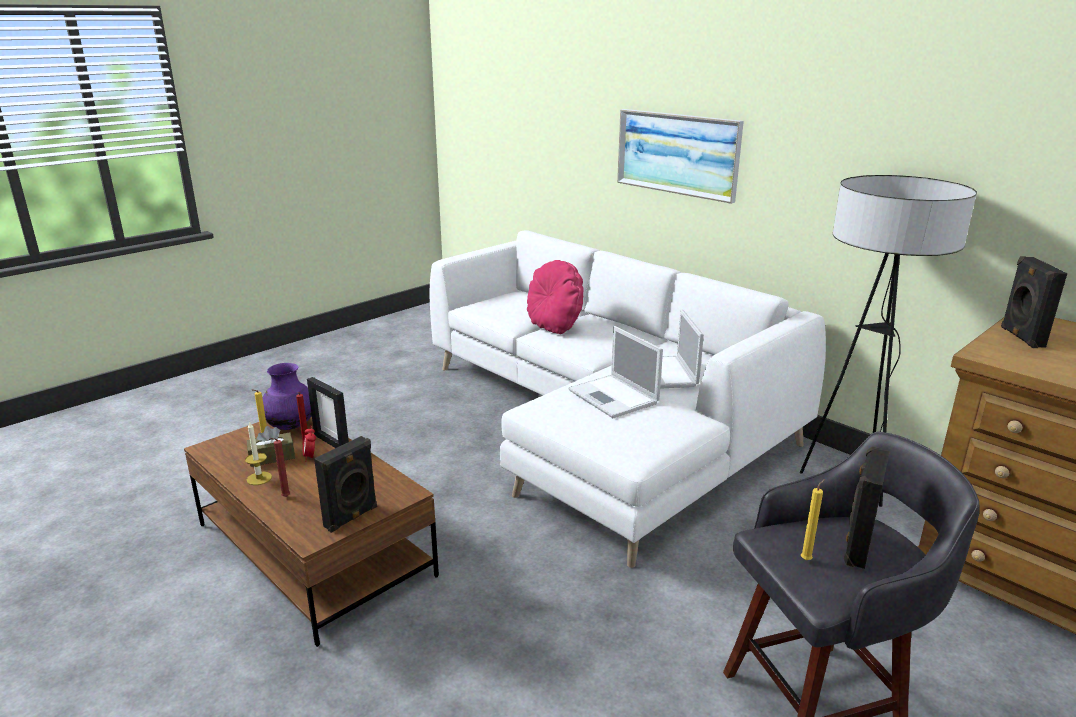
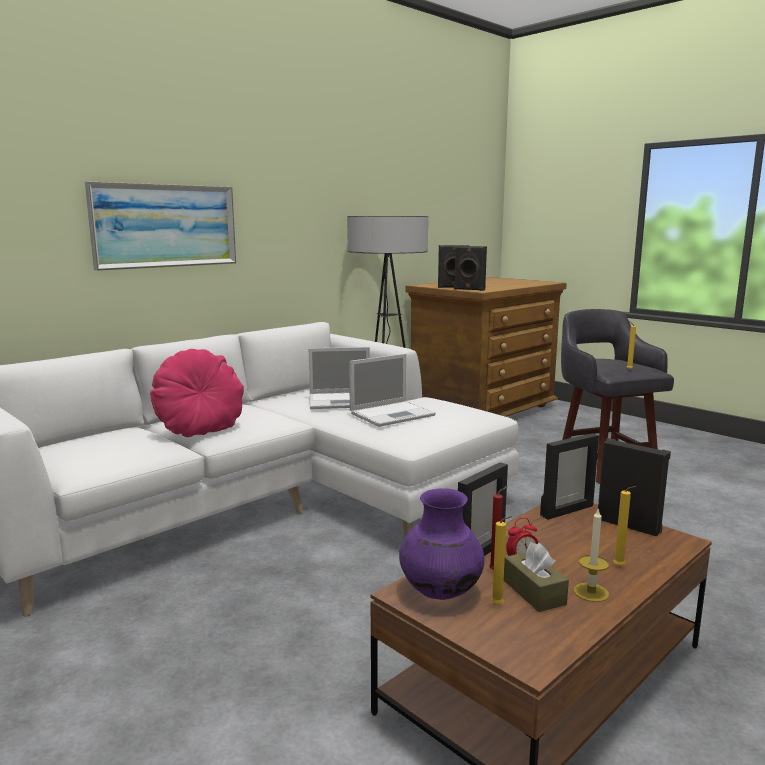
camera: 90 degrees left, 10 degrees down
red candle [270,438,290,497] -> yellow candle [613,486,636,566]
black speaker [844,446,890,569] -> black speaker moved to [454,246,487,291]
none -> picture frame [540,433,599,520]

